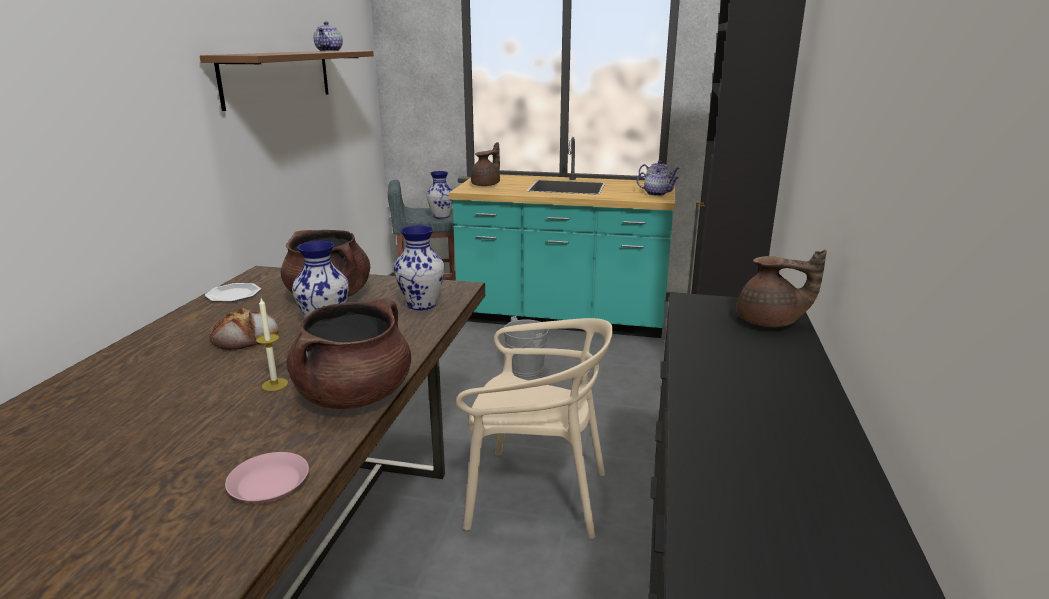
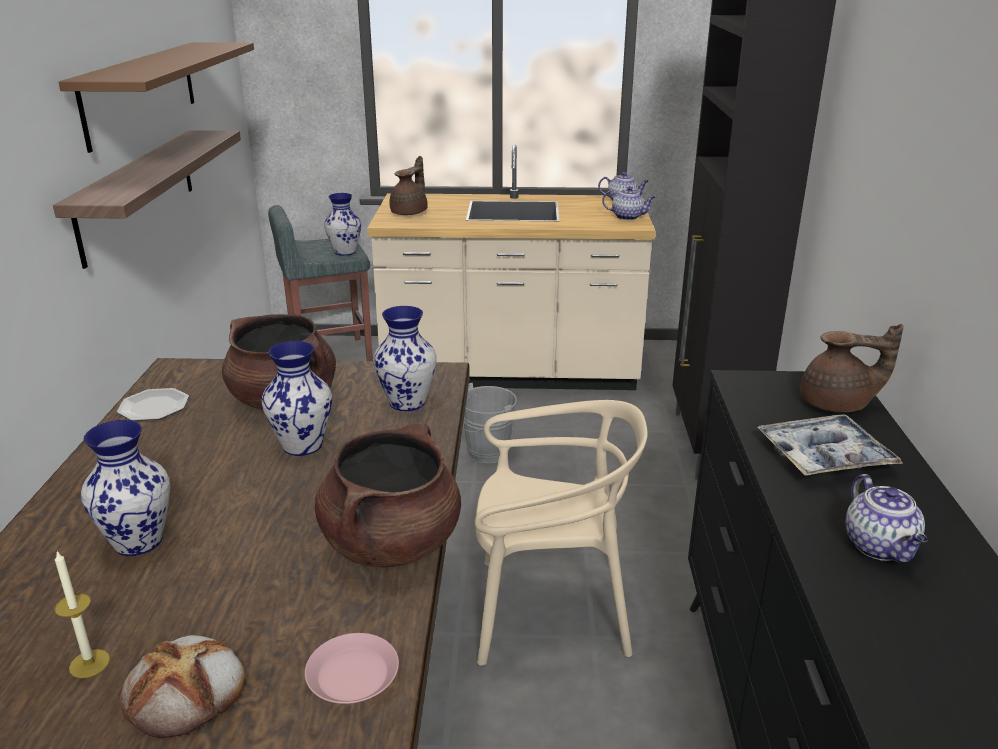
camera: 10 degrees left, 5 degrees up
bread [209,308,279,350] -> bread moved to [120,635,245,738]
candle [256,298,288,391] -> candle moved to [54,551,110,678]
teapot [314,22,343,51] -> teapot moved to [845,474,928,563]
turquoise counter [449,136,675,338] -> beige counter [367,145,656,390]
none -> shelf [53,130,241,269]
none -> vase [81,420,170,556]
none -> tray [757,415,903,476]

